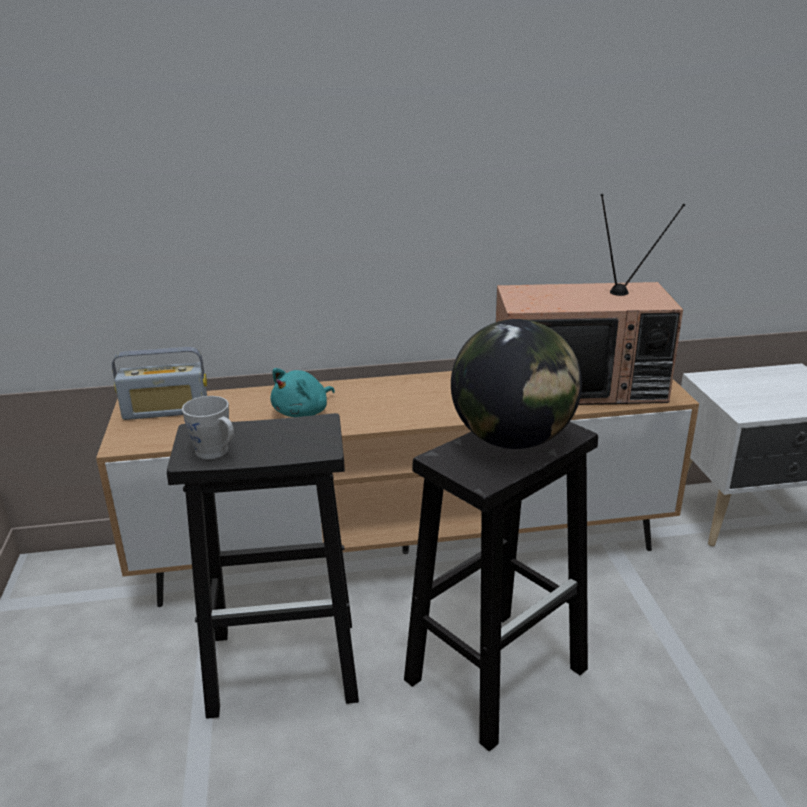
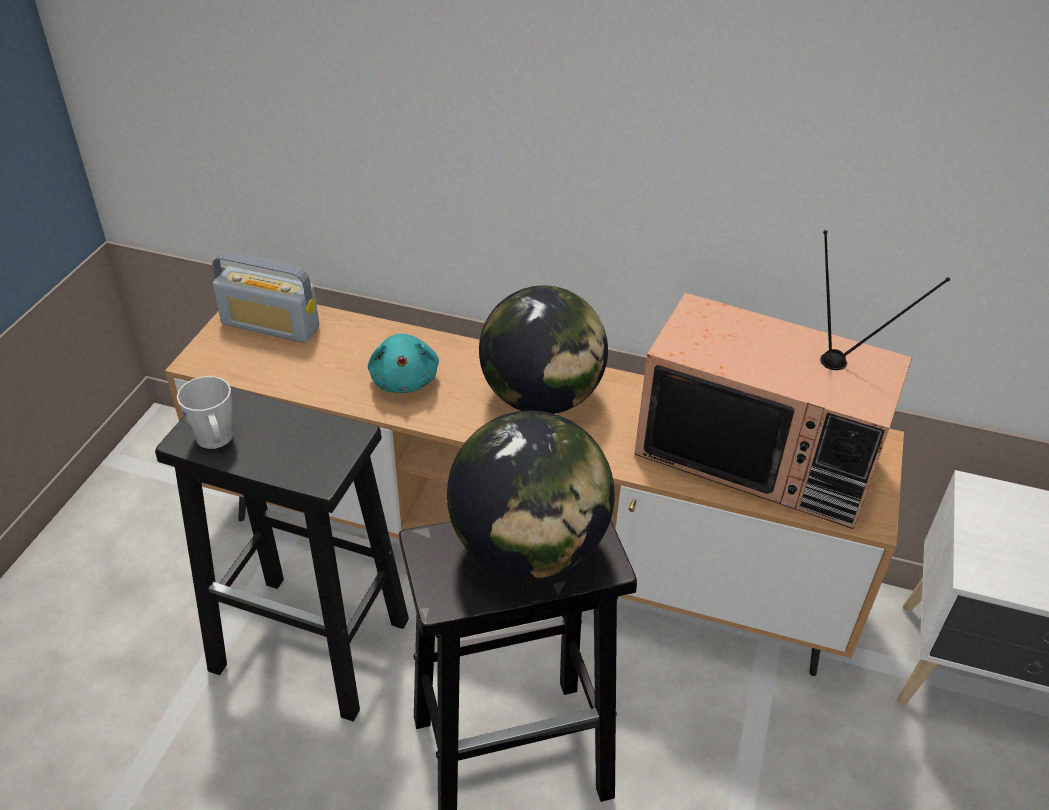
camera: 25 degrees right, 15 degrees up
turquoise plush toy [270,368,335,417] -> turquoise plush toy turned 75 degrees counterclockwise [368,334,439,393]
none -> globe [479,286,608,414]

